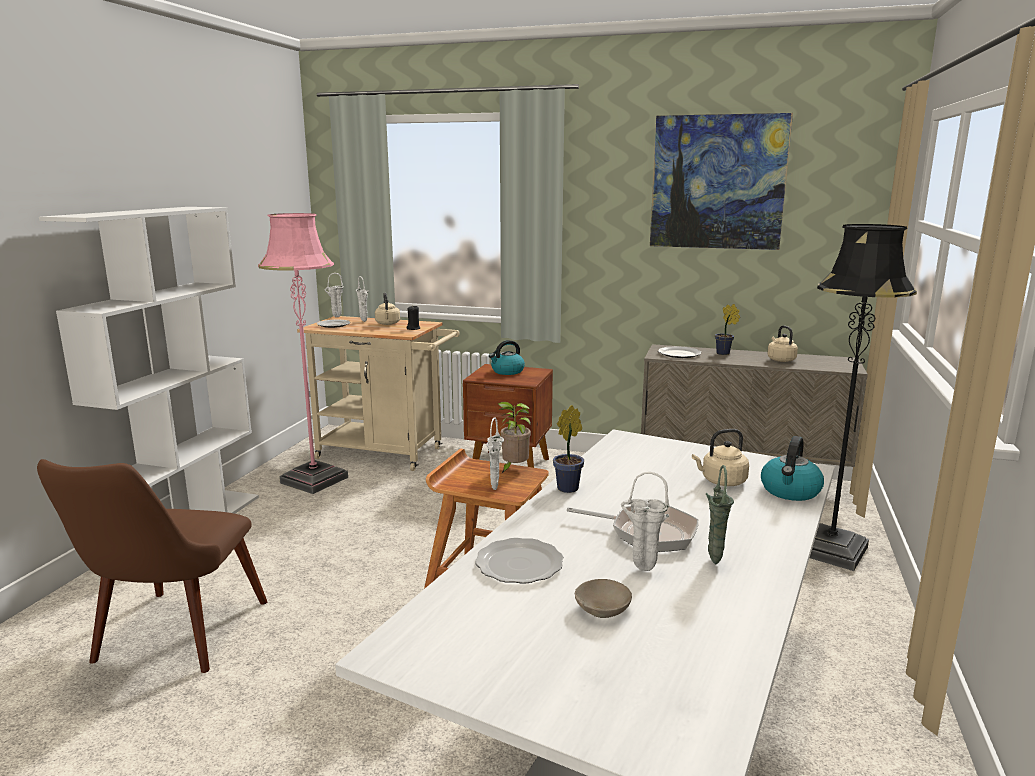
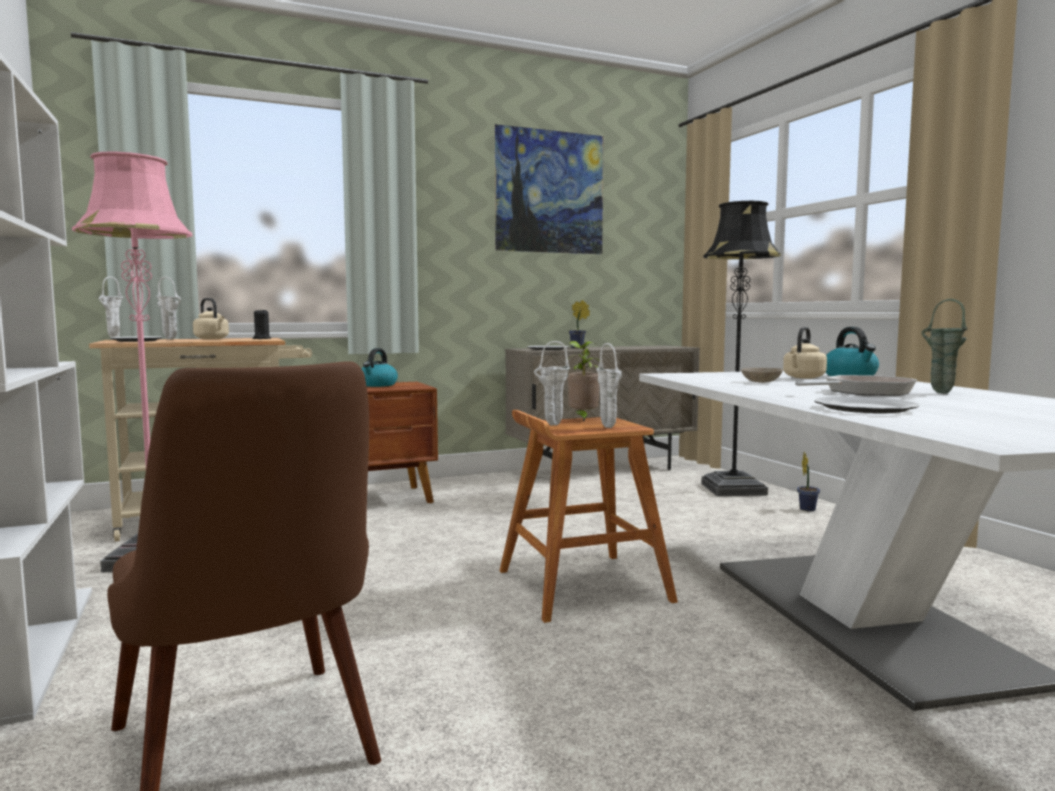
camera: 40 degrees left, 10 degrees down
potted plant [553,405,584,493] -> potted plant moved to [797,452,820,512]
beige bowl [575,579,632,618] -> beige bowl moved to [741,368,783,383]
white vase [621,472,670,571] -> white vase moved to [534,341,570,426]
beige kettle [767,325,798,362] -> none

